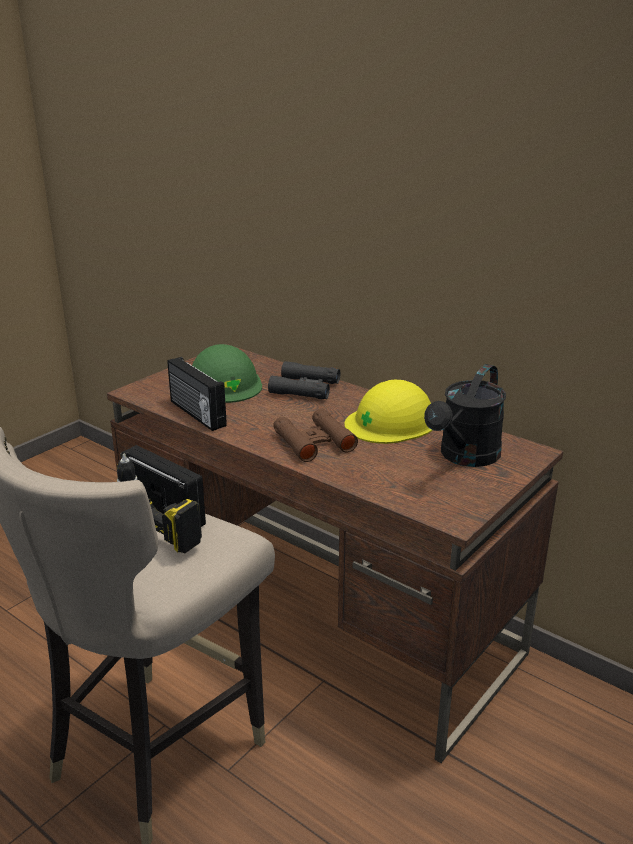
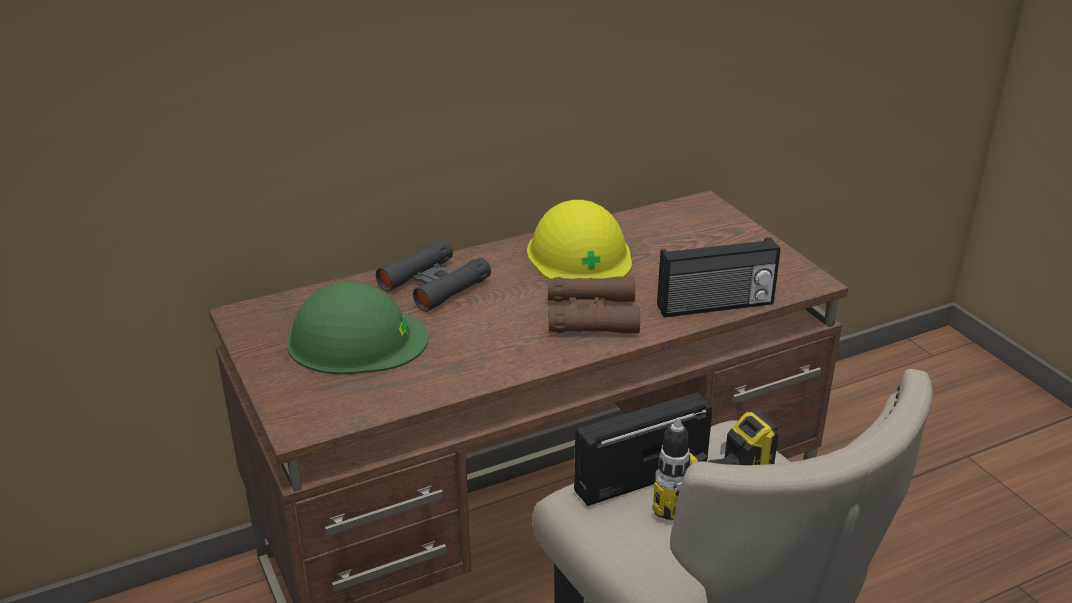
camera: 65 degrees left, 5 degrees up
radio [167,357,227,431] -> radio moved to [657,237,781,318]
black watering can [424,364,506,467] -> none

